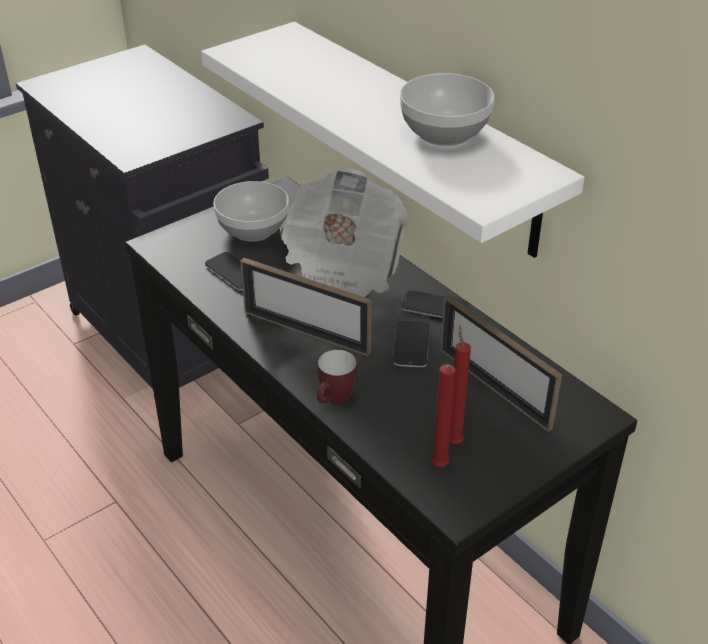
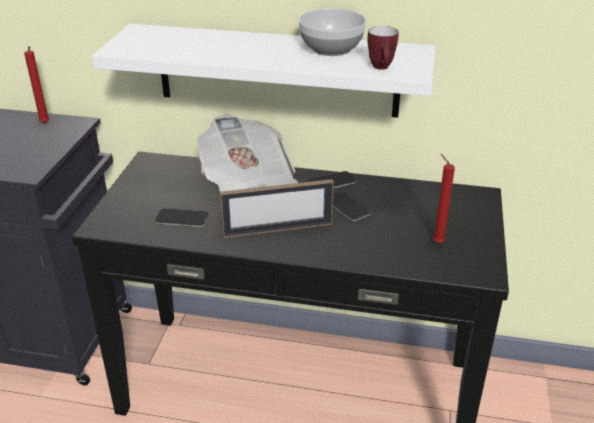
camera: 40 degrees left, 5 degrees down
bowl [213,181,289,242] -> none
mug [317,350,357,405] -> mug moved to [367,26,399,70]
red candle [432,364,455,467] -> red candle moved to [24,46,50,123]
picture frame [440,295,562,432] -> none

